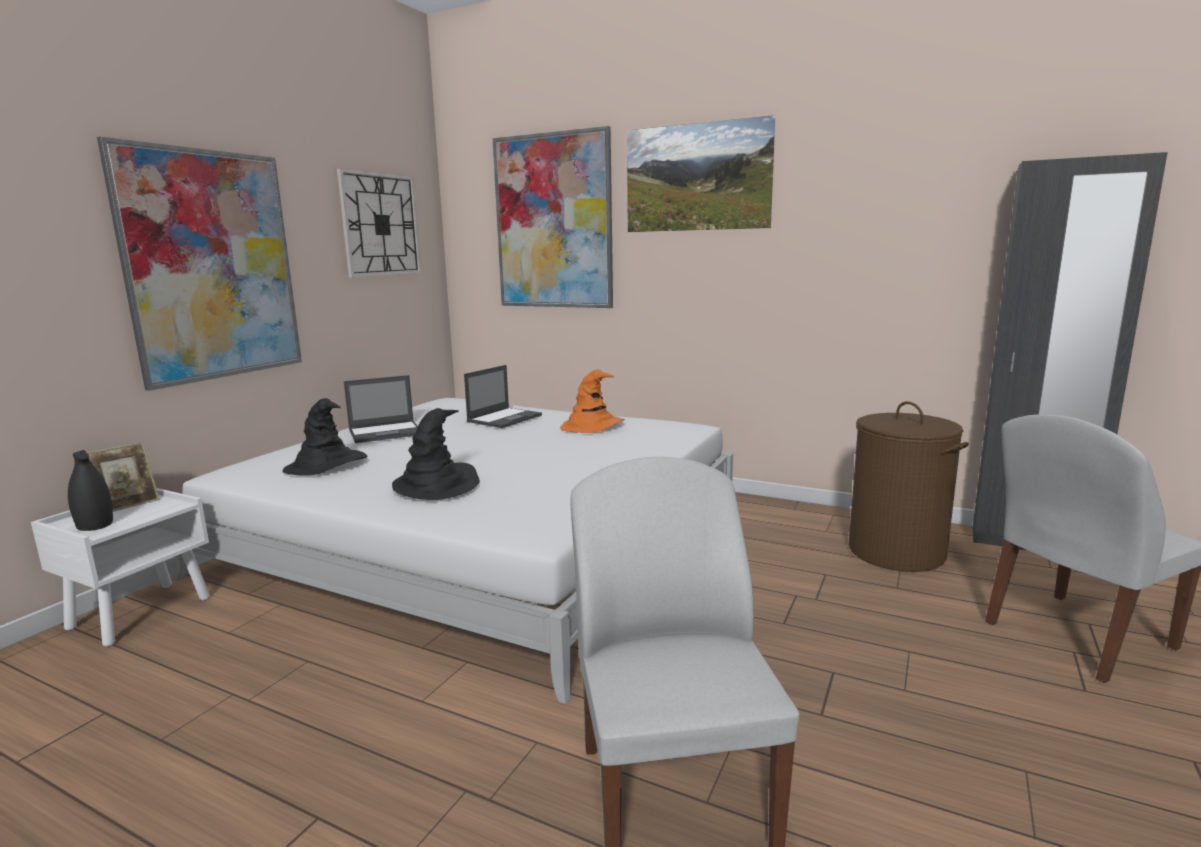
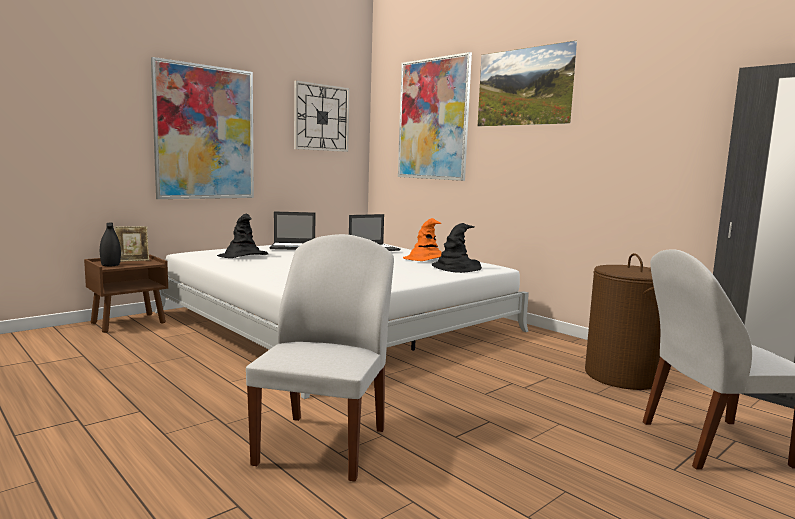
camera: 20 degrees right, 5 degrees down
white nightstand [31,488,210,647] -> brown nightstand [84,254,168,333]
black hat [392,408,480,500] -> black hat moved to [432,223,482,273]

